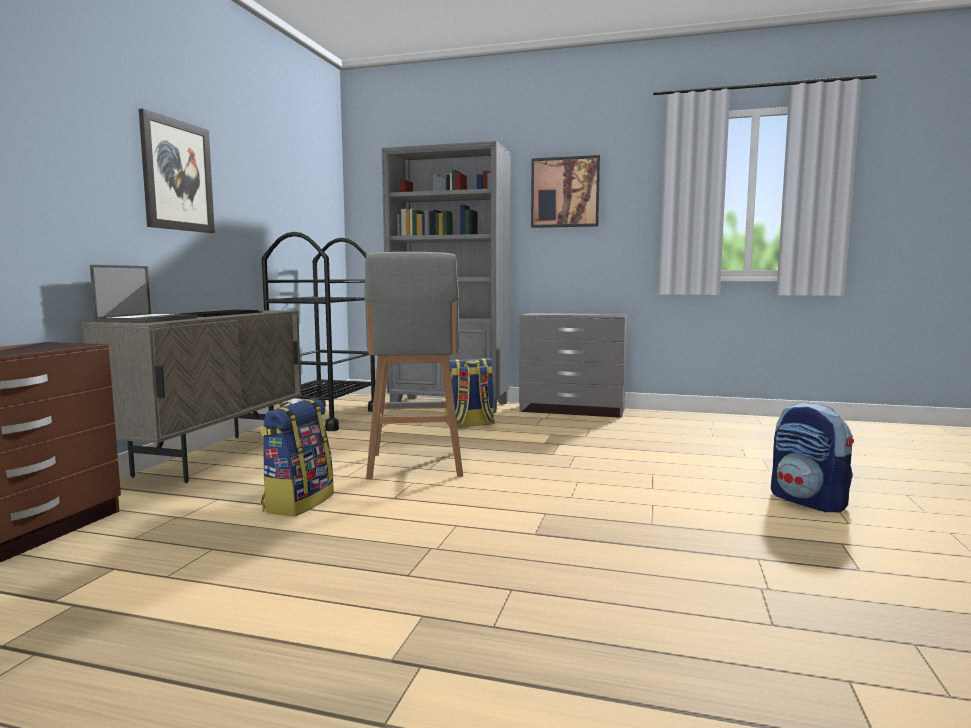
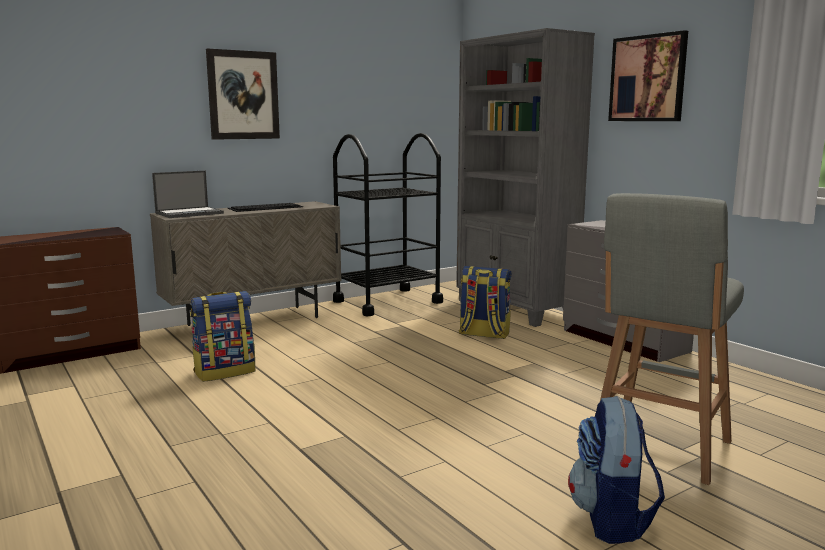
camera: 40 degrees right, 5 degrees up
grey stool [364,252,463,479] -> grey stool moved to [600,193,744,485]

